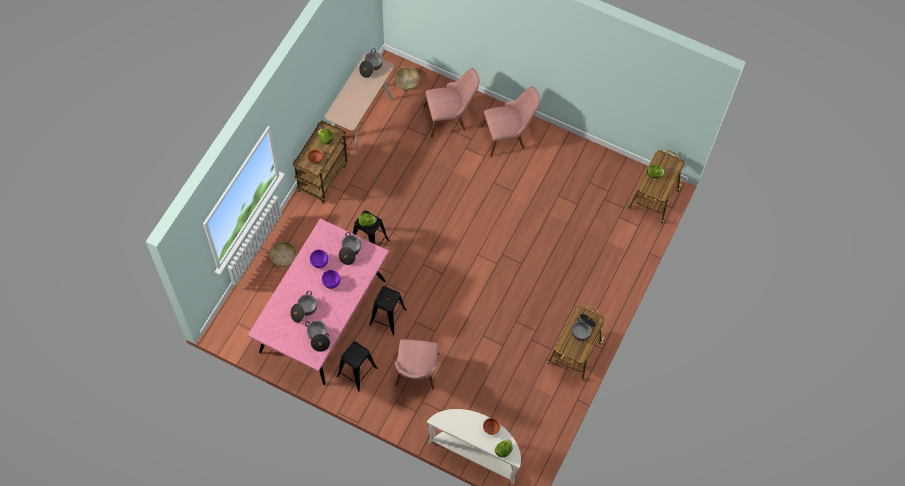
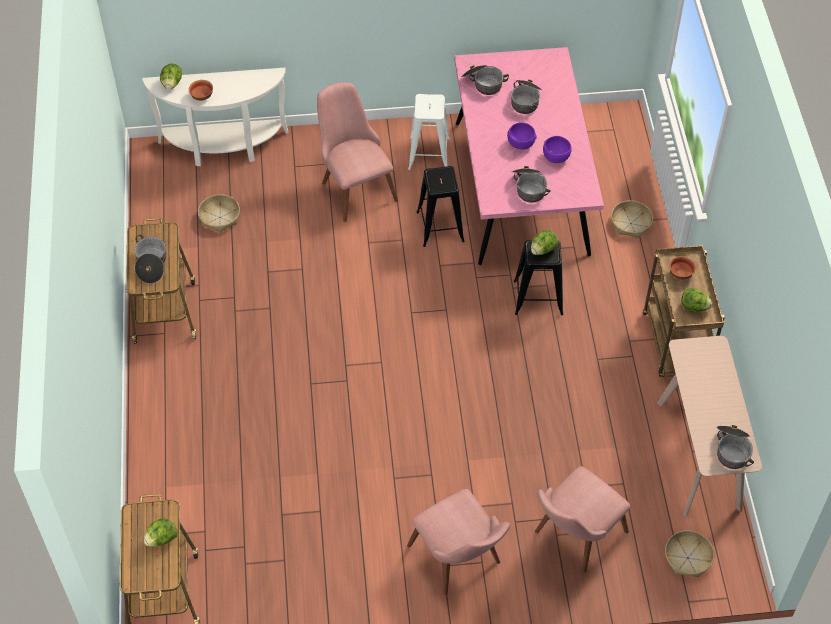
camera: 150 degrees right, 10 degrees down
black stool [337,341,377,392] -> white stool [408,94,450,170]
pink chair [481,86,540,157] -> pink chair turned 75 degrees counterclockwise [407,489,510,595]
none -> basket [198,194,240,232]

